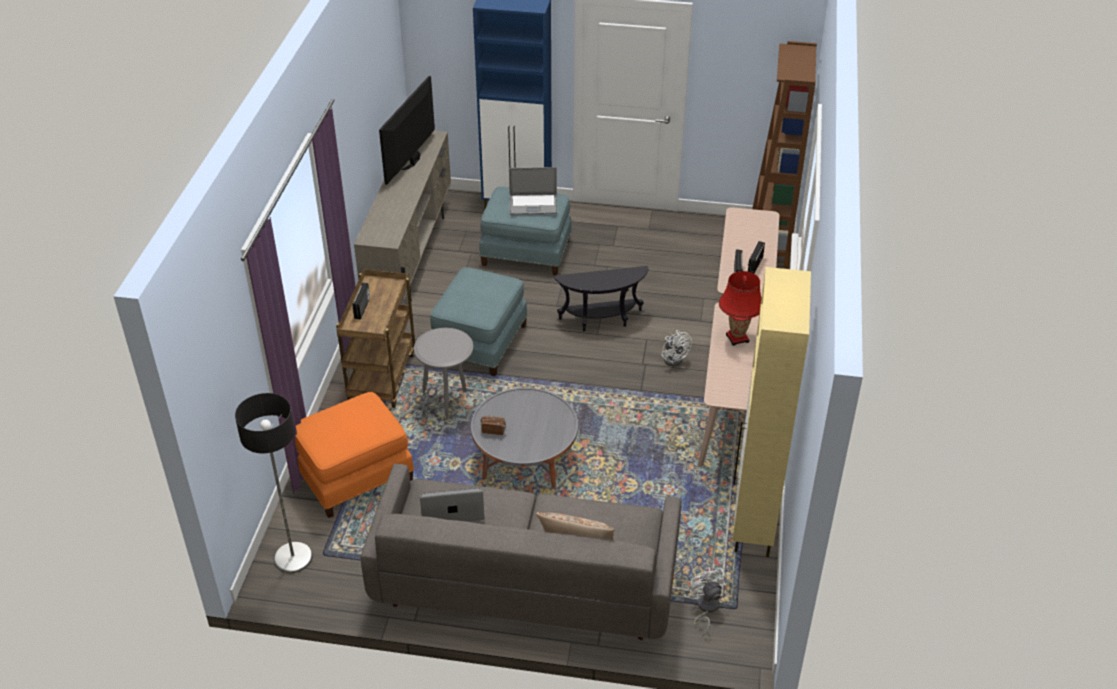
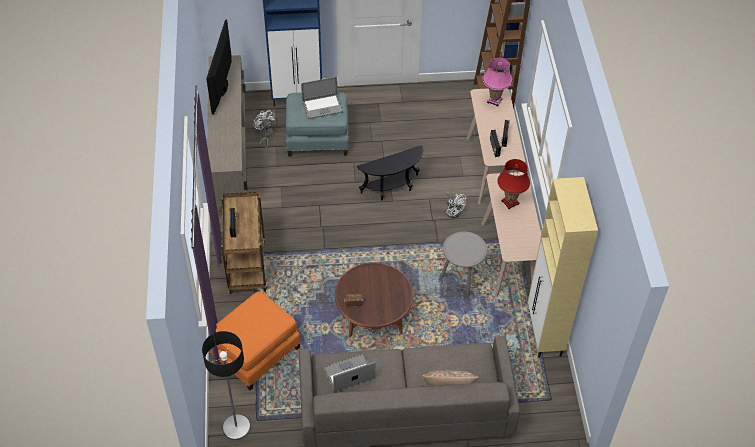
camera: 15 degrees left, 10 degrees up
grey side table [414,328,473,419] -> grey side table moved to [441,231,487,297]
blue ottoman [430,267,528,376] -> none
grey coffee table [471,388,578,488] -> brown coffee table [335,263,413,337]
white fan [689,567,727,637] -> white fan moved to [254,110,275,150]
none -> pink table lamp [483,58,513,107]

